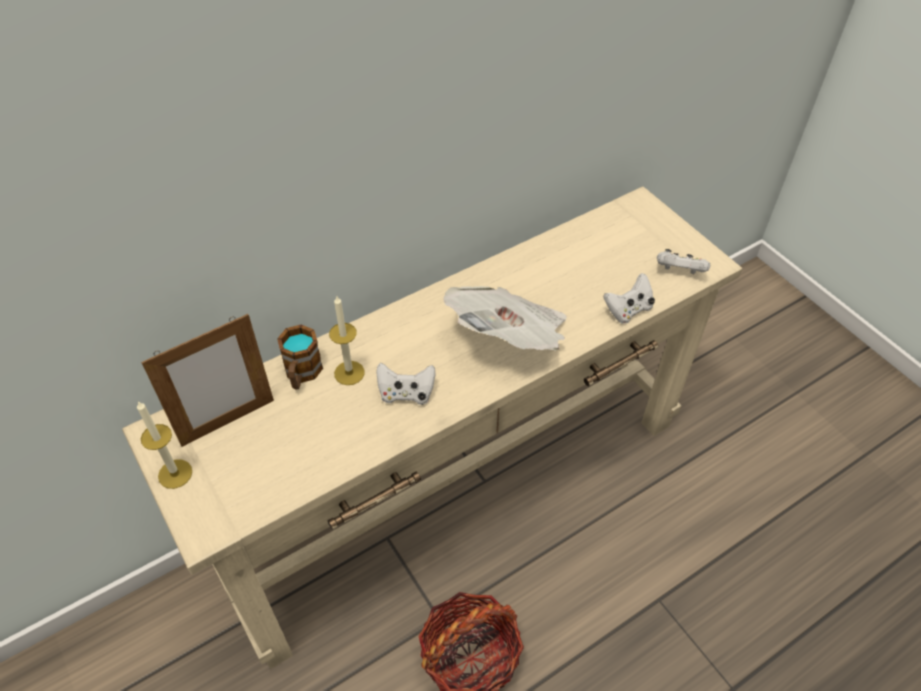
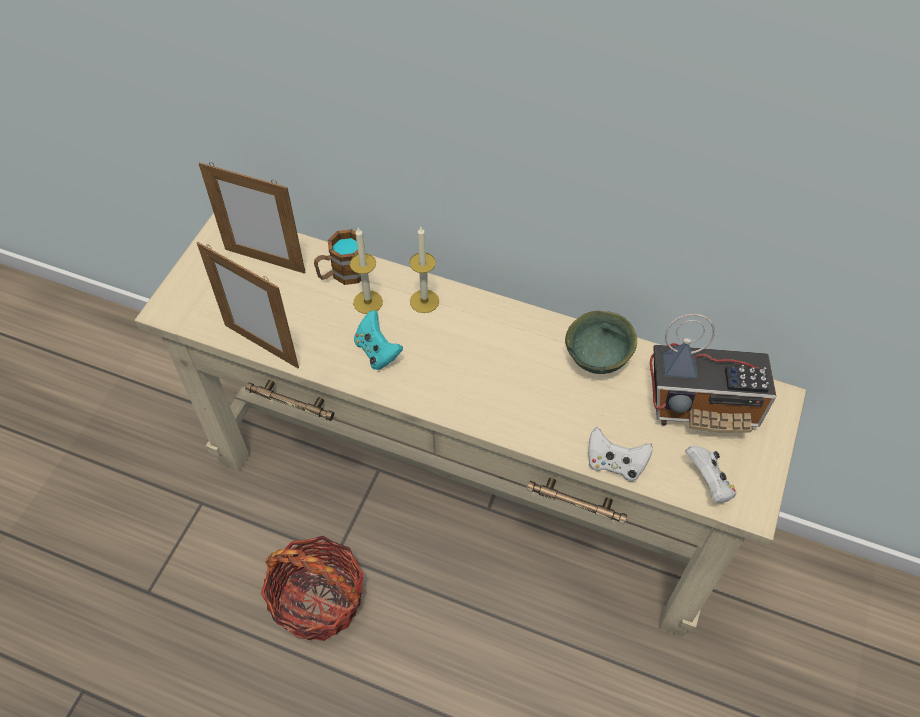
camera: 55 degrees right, 5 degrees up
candle [137,401,192,489] -> candle moved to [409,227,439,313]
white game controller [376,363,436,405] -> turquoise game controller [354,310,403,370]
newspaper [443,286,567,351] -> none
none -> picture frame [197,242,299,368]
none -> green bowl [565,311,637,374]
none -> radio [650,313,776,433]

